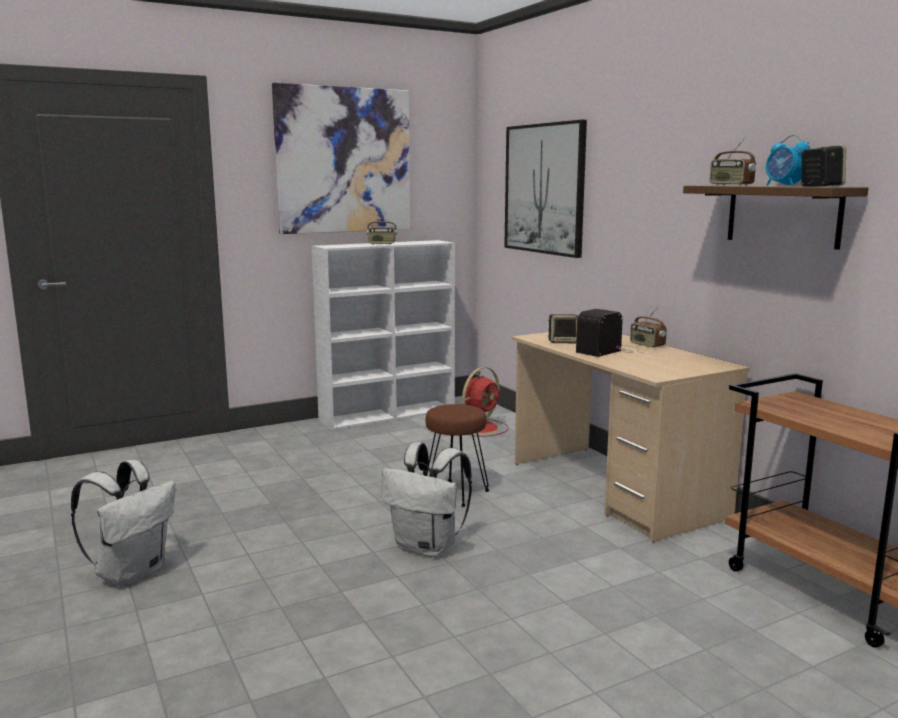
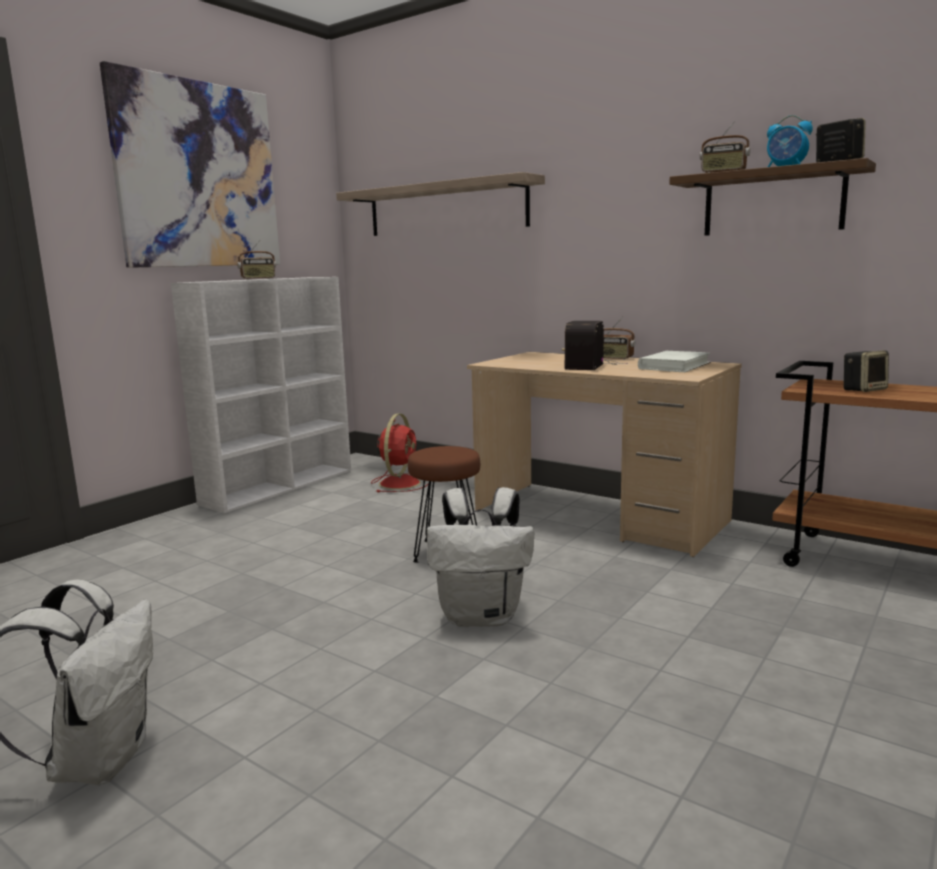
camera: 25 degrees left, 0 degrees up
picture [504,120,587,258] -> shelf [336,172,545,236]
speaker [548,314,578,343] -> speaker moved to [843,350,889,392]
none -> white book [638,351,711,372]

